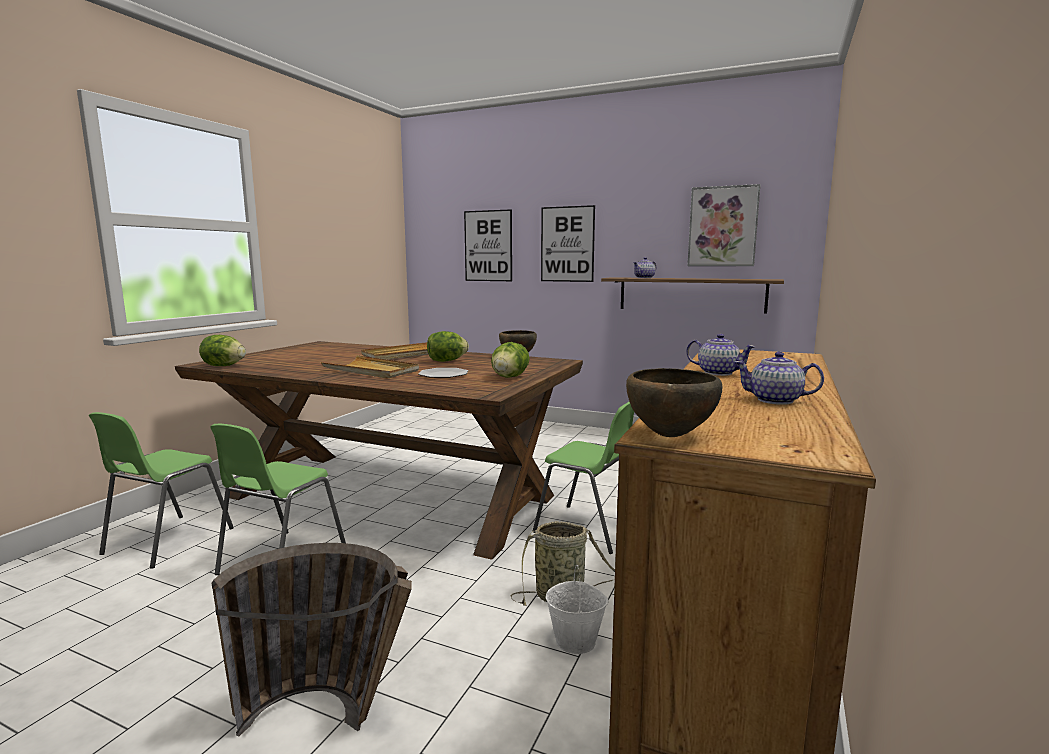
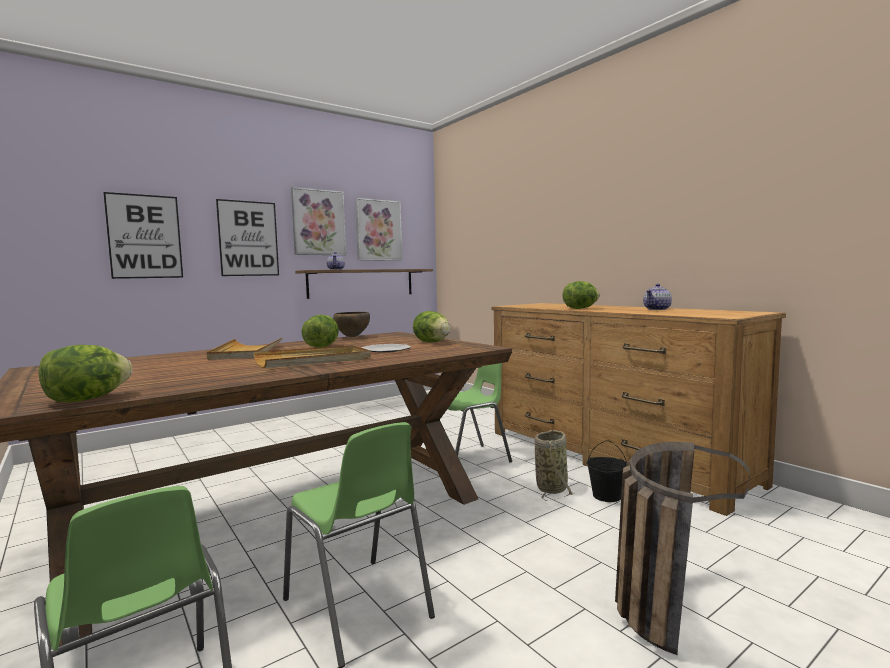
camera: 60 degrees left, 5 degrees down
white bucket [546,565,609,654] -> black bucket [587,440,627,502]
brown bowl [626,368,722,437] -> none
teapot [686,334,756,376] -> lettuce [562,281,600,309]
none -> picture [291,187,346,255]

